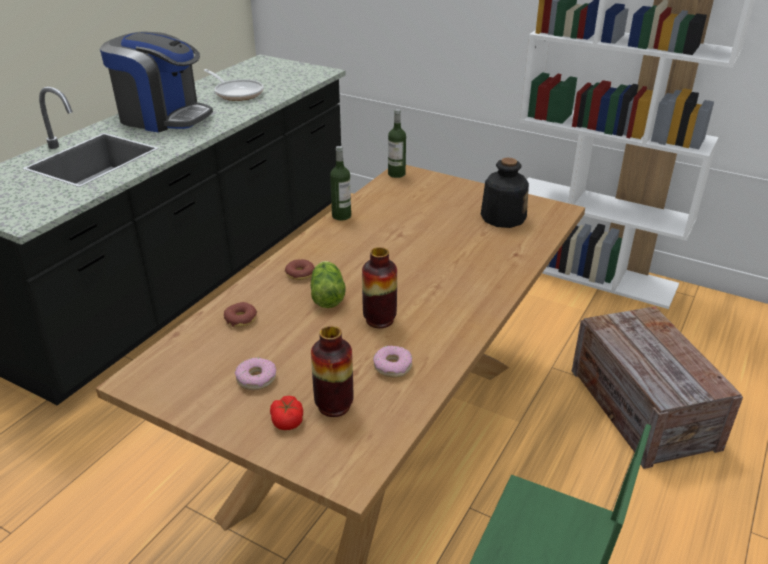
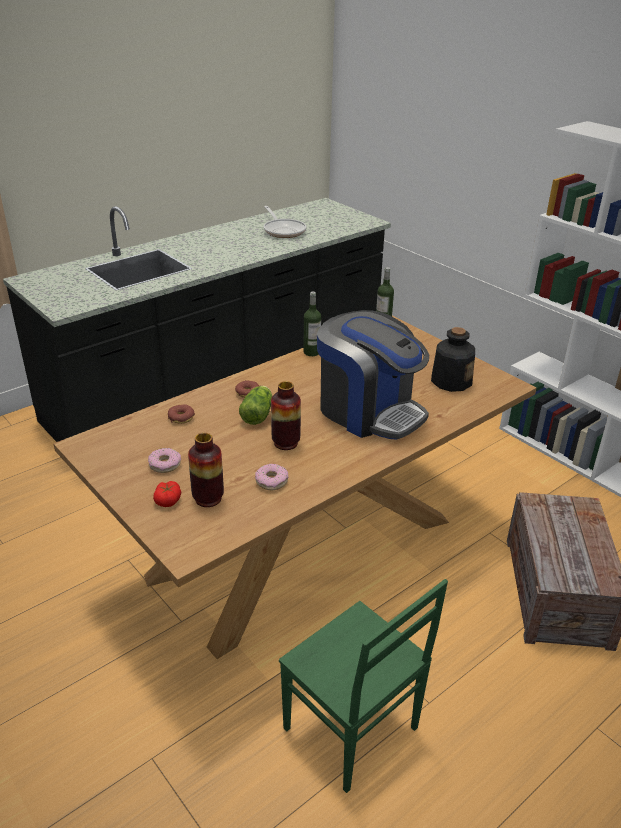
camera: 20 degrees right, 0 degrees up
coffee machine [100,31,213,133] -> coffee machine moved to [317,310,429,440]

